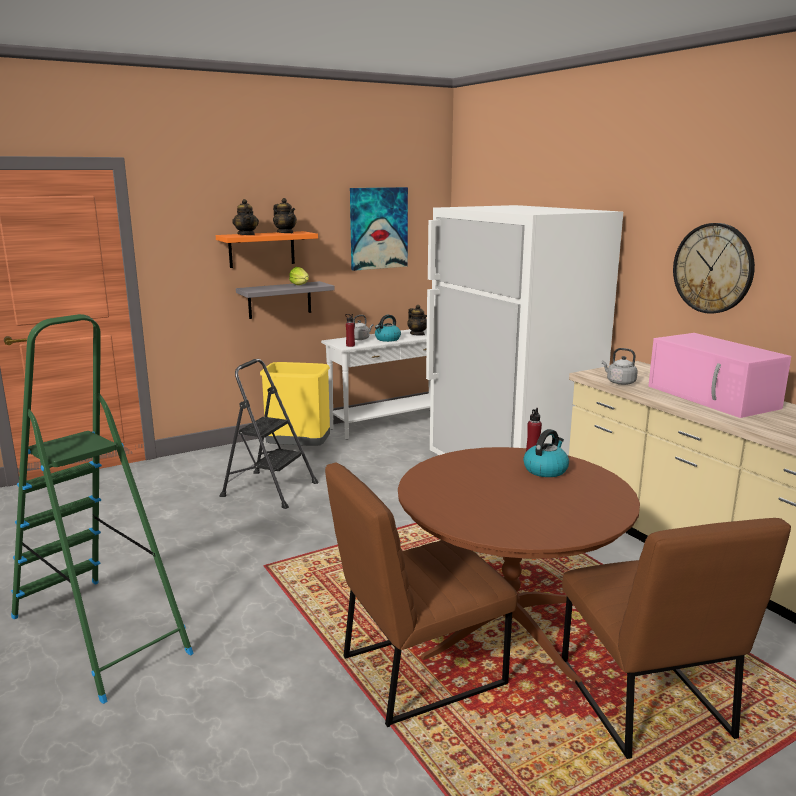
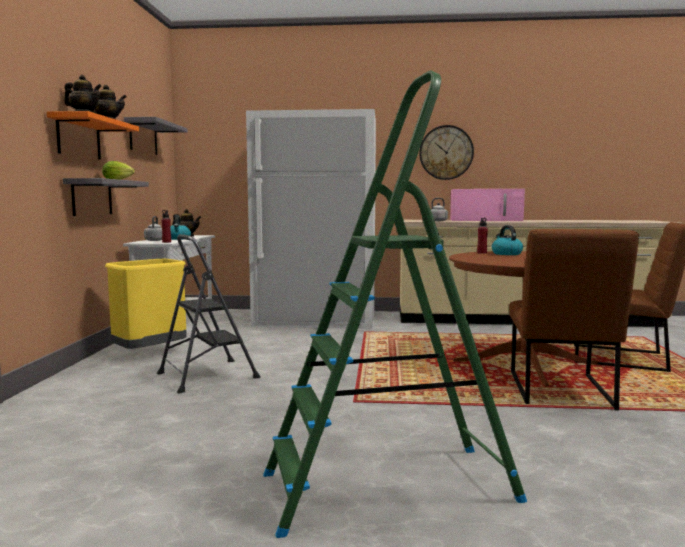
camera: 55 degrees left, 10 degrees down
picture [350,187,408,271] -> grey shelf [124,117,188,155]

